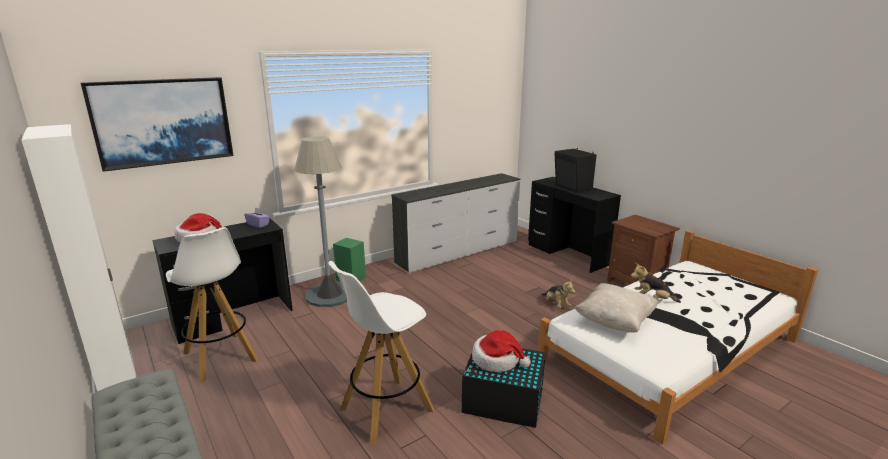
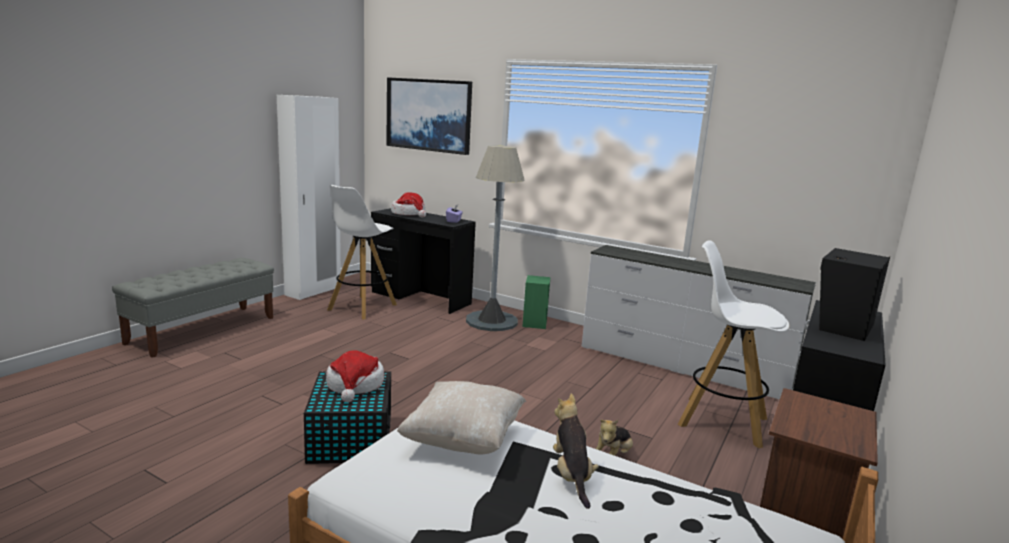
camera: 65 degrees right, 5 degrees down
white stool [328,261,434,445] -> white stool moved to [678,240,789,448]

